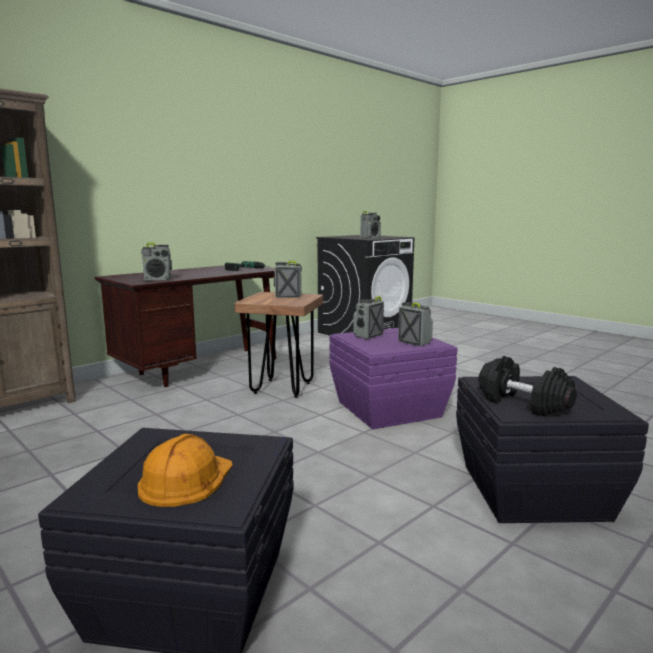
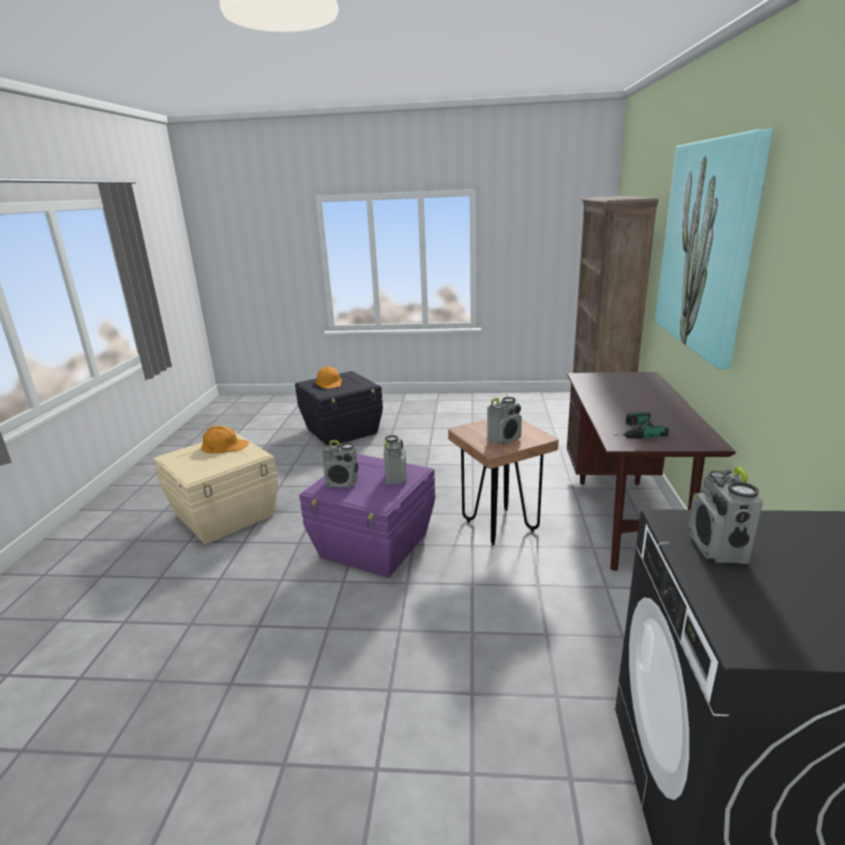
camera: 140 degrees right, 10 degrees up
radio [141,242,172,281] -> none
black storage box [456,376,649,523] -> beige storage box [153,432,278,545]
black dumbbell [479,356,577,417] -> orange hard hat [201,426,249,453]
none -> picture [655,129,773,369]

